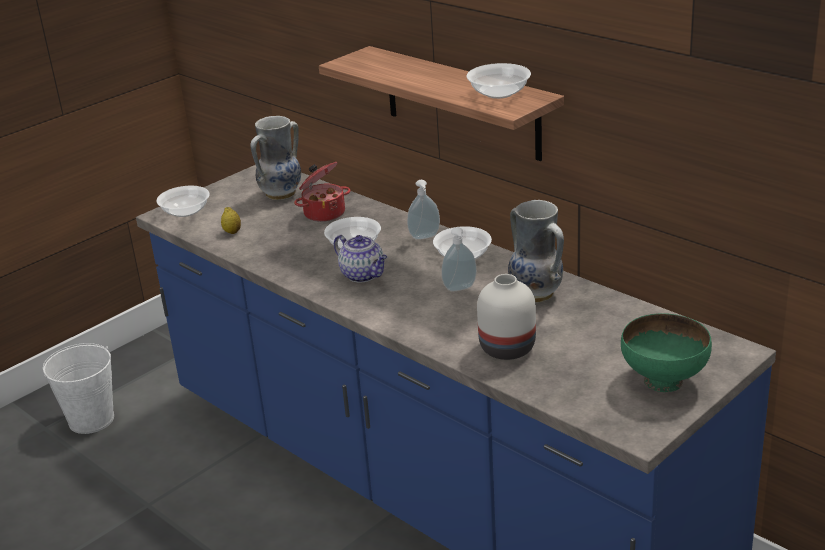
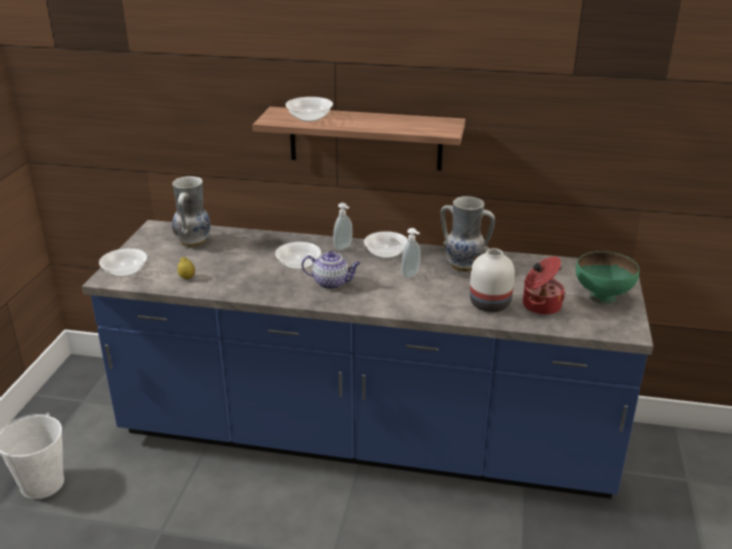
camera: 35 degrees left, 0 degrees up
cooking pot [294,162,351,222] -> cooking pot moved to [523,257,566,315]
bowl [466,63,531,99] -> bowl moved to [285,97,333,122]

